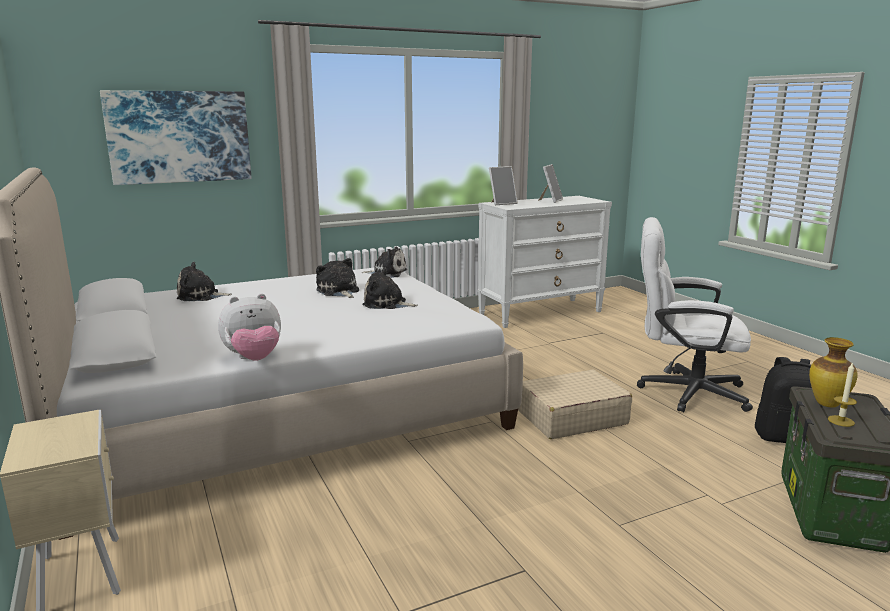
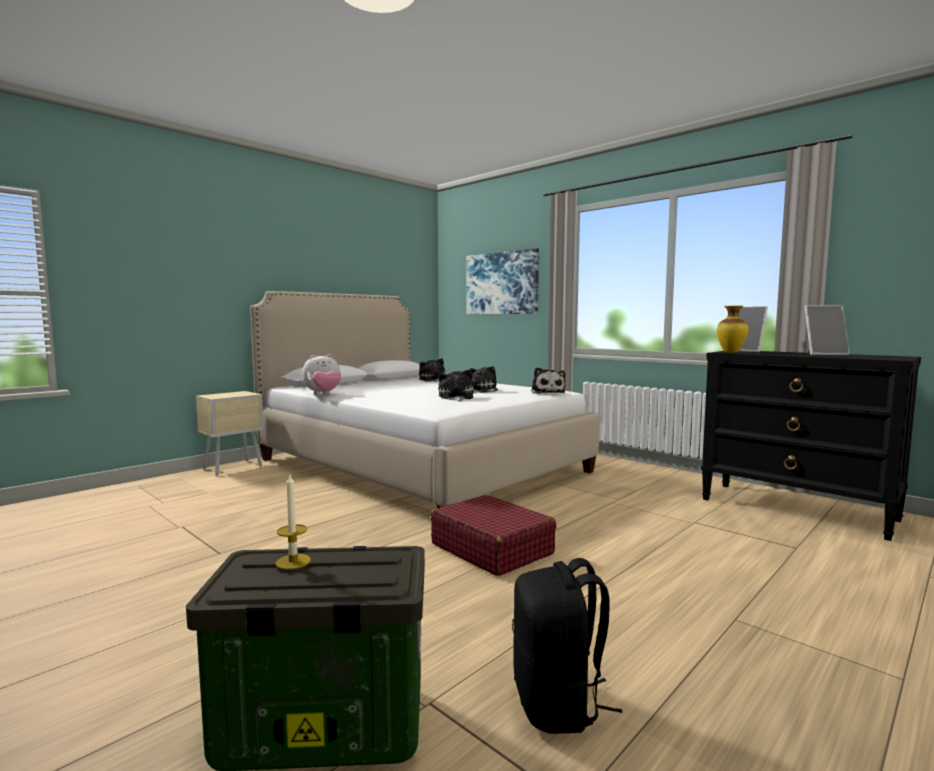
camera: 70 degrees right, 10 degrees down
plush toy [218,293,281,360] -> plush toy turned 75 degrees counterclockwise [302,354,341,395]
white dresser [478,196,612,328] -> black dresser [701,351,921,541]
beige suitcase [518,370,632,439] -> red suitcase [431,495,556,576]
white office chair [637,217,753,412] -> none
vase [809,337,858,407] -> vase moved to [717,306,748,353]

